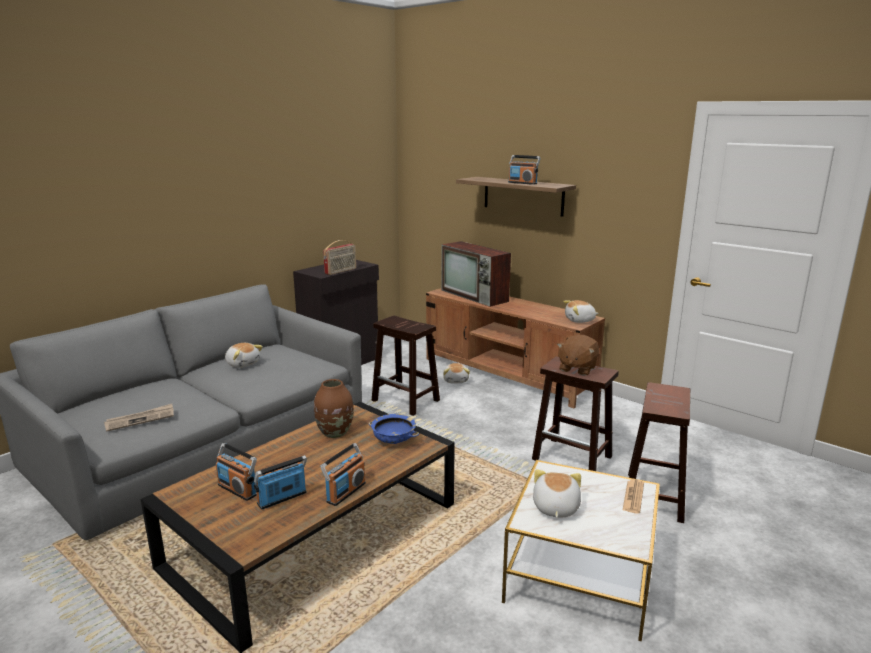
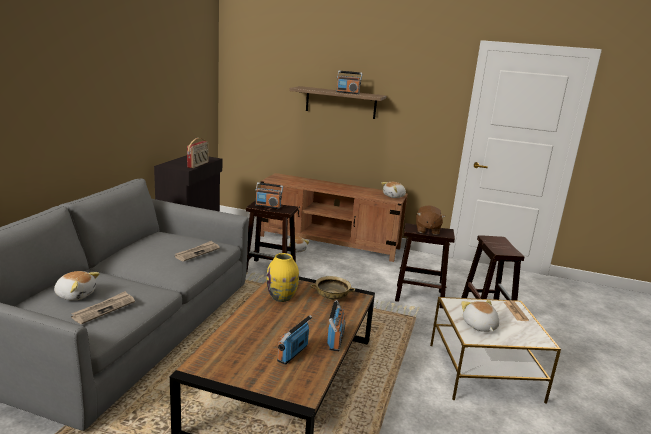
camera: 25 degrees left, 0 degrees up
radio [216,443,257,501] -> radio moved to [255,182,283,209]
plush toy [225,343,263,368] -> plush toy moved to [54,271,100,301]
brown vase [314,379,353,438] -> yellow vase [266,253,299,302]
blue bowl [369,414,419,444] -> beige bowl [311,276,355,300]
television [441,241,511,307] -> none
none -> newspaper [175,241,220,261]

